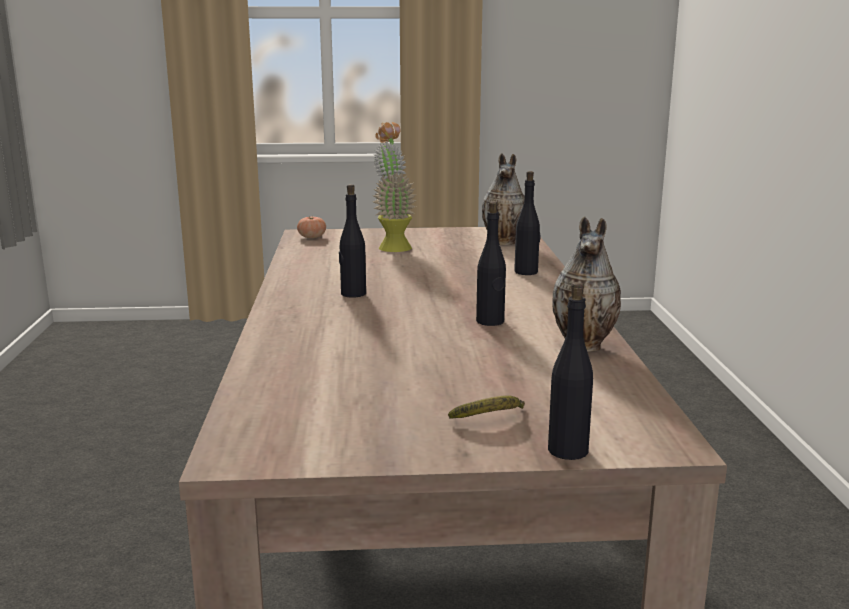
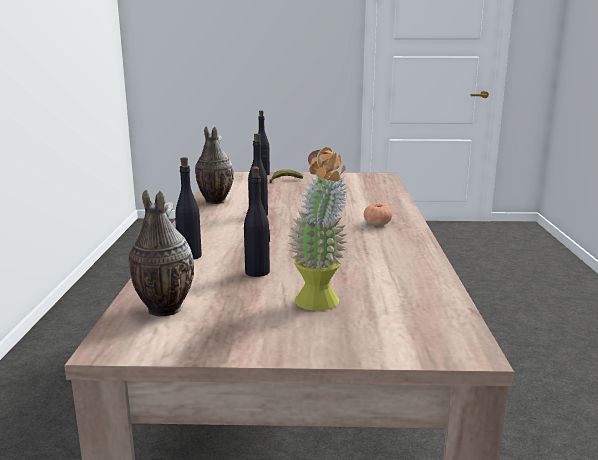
camera: 175 degrees left, 0 degrees up
tomato [297,216,326,238] -> tomato moved to [364,204,392,226]
black bottle [339,184,366,298] -> black bottle moved to [244,167,270,277]

